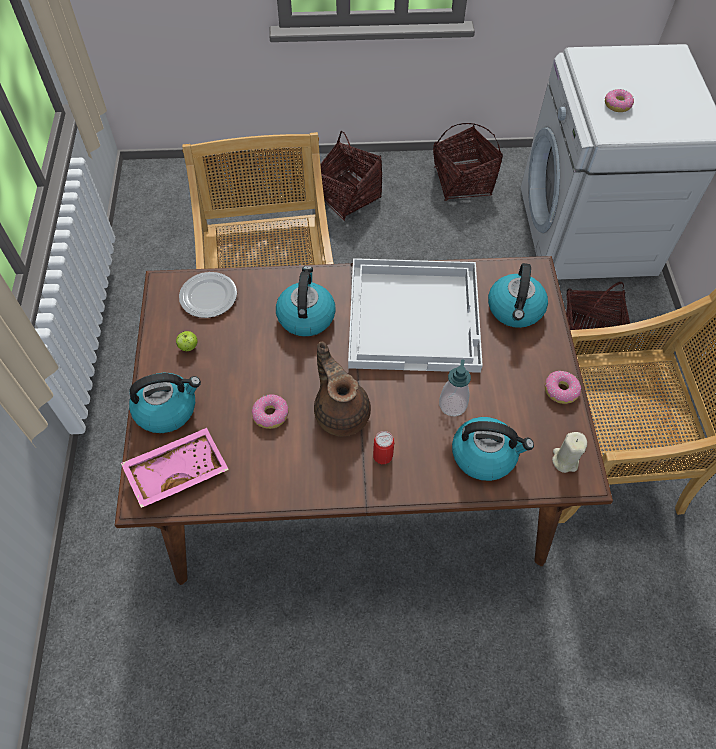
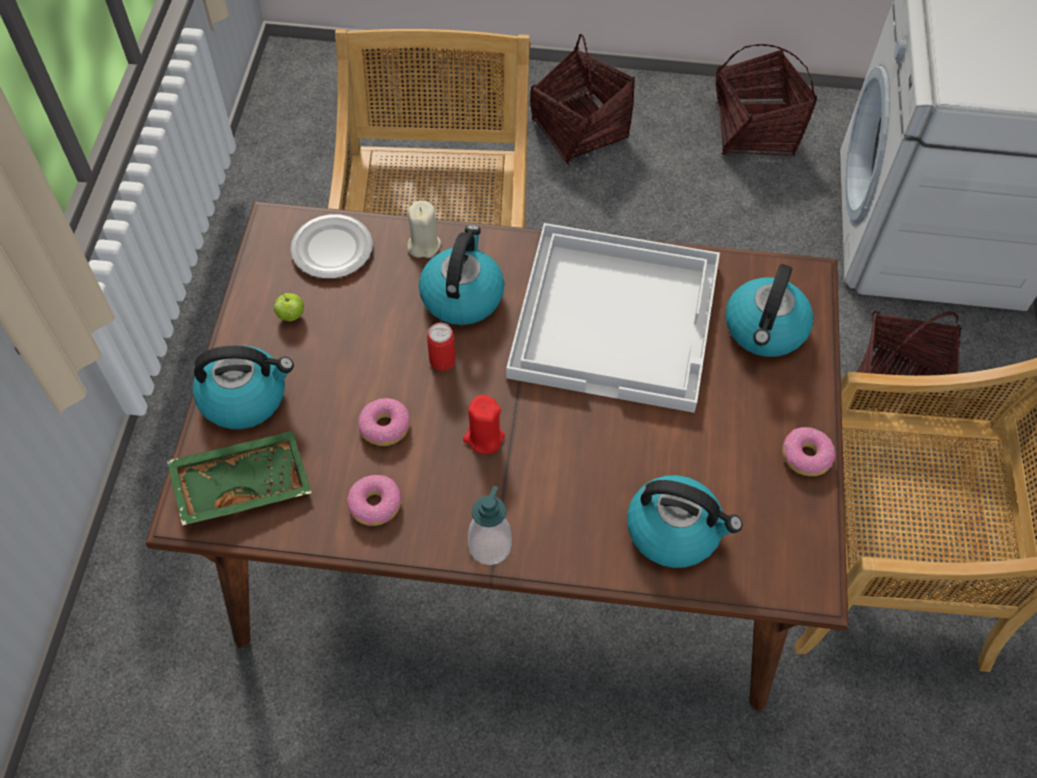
camera: 10 degrees right, 0 degrees up
pink tray [121,428,229,508] -> green tray [167,431,312,526]
brown teapot [314,341,371,436] -> red candle [463,395,505,454]
can [373,431,394,464] -> can moved to [427,323,456,371]
soap dispenser [439,359,471,416] -> soap dispenser moved to [468,486,512,565]
beige candle [552,432,587,473] -> beige candle moved to [407,201,441,258]
donut [605,89,634,112] -> donut moved to [347,475,401,526]

